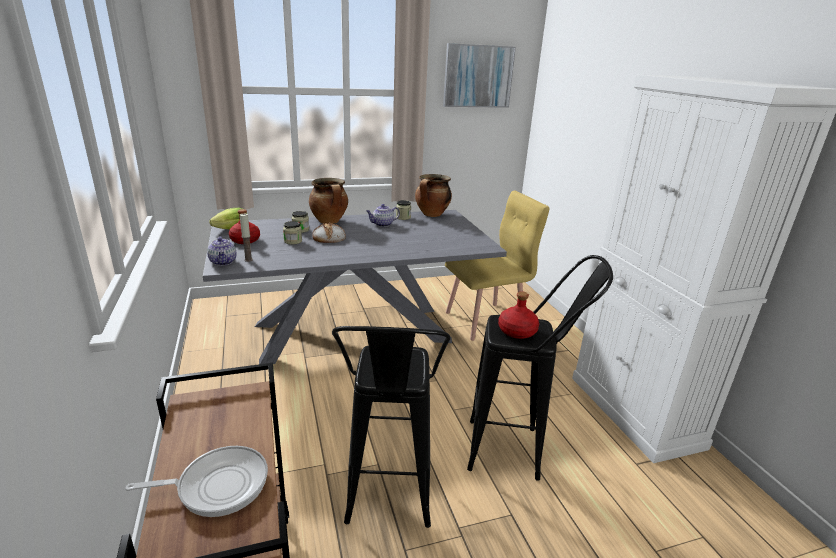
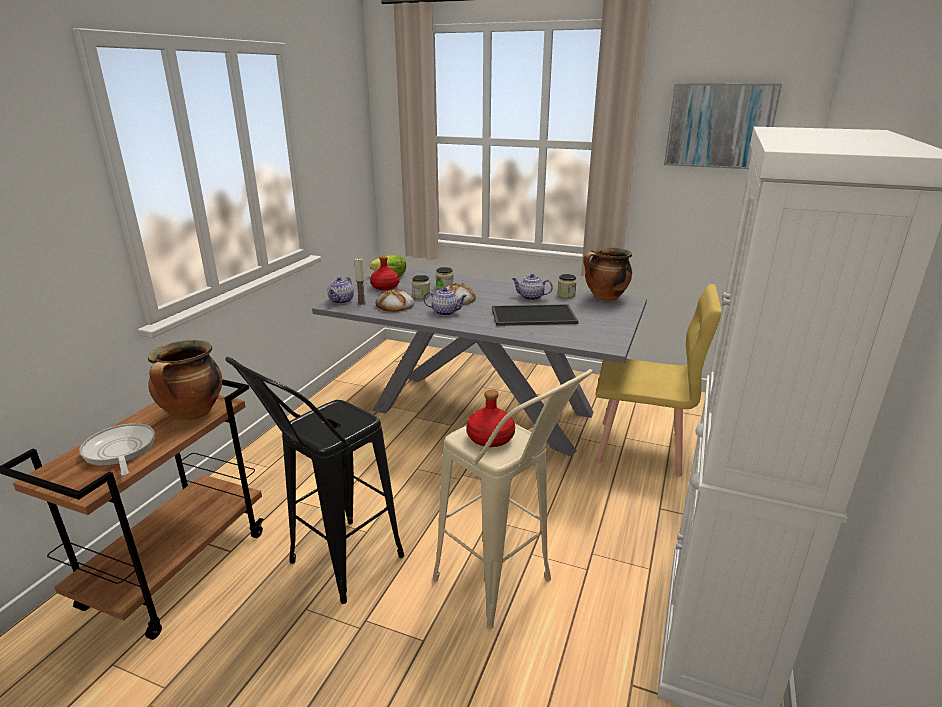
camera: 40 degrees right, 0 degrees up
frying pan [125,446,268,517] -> frying pan turned 150 degrees counterclockwise [79,423,155,476]
cooking pot [309,178,348,224] -> cooking pot moved to [148,340,222,421]
black stool [467,255,613,481] -> beige stool [432,369,593,629]
none -> bread [376,289,414,312]
none -> teapot [423,288,467,316]
none -> tray [492,304,579,326]

